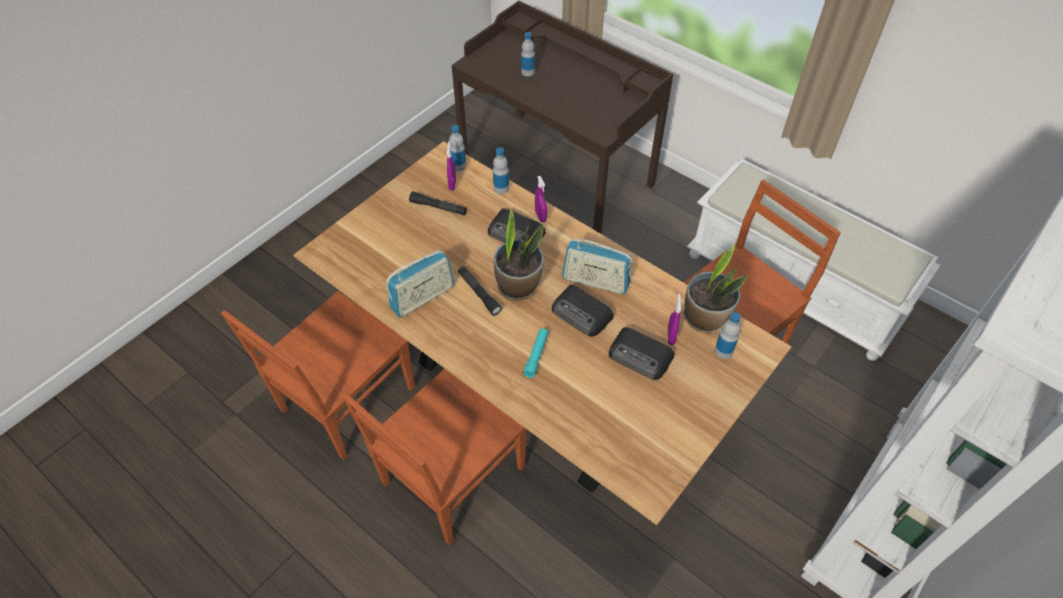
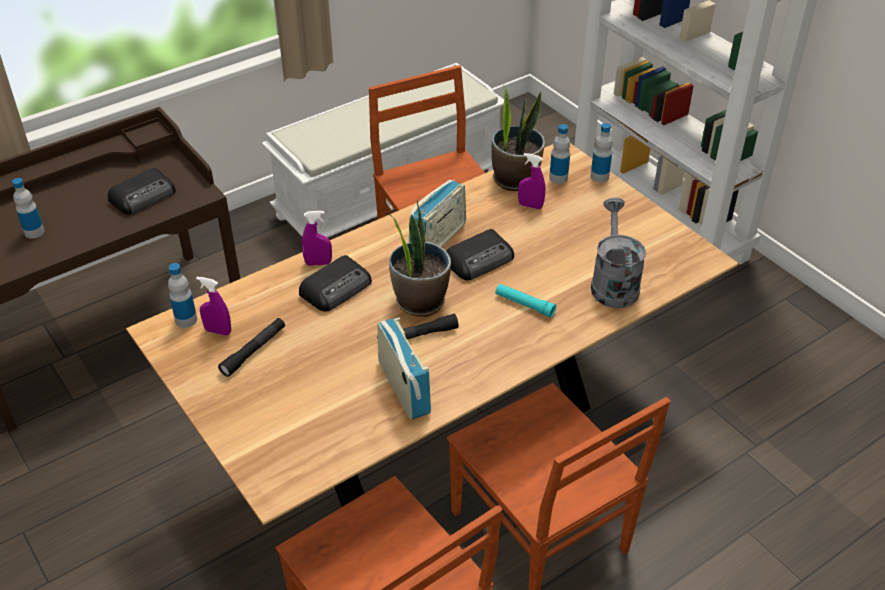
camera: 75 degrees left, 10 degrees down
bottle [493,147,509,194] -> bottle moved to [591,123,613,182]
radio [609,327,674,380] -> radio moved to [108,168,176,215]
none -> grey watering can [591,197,646,308]

